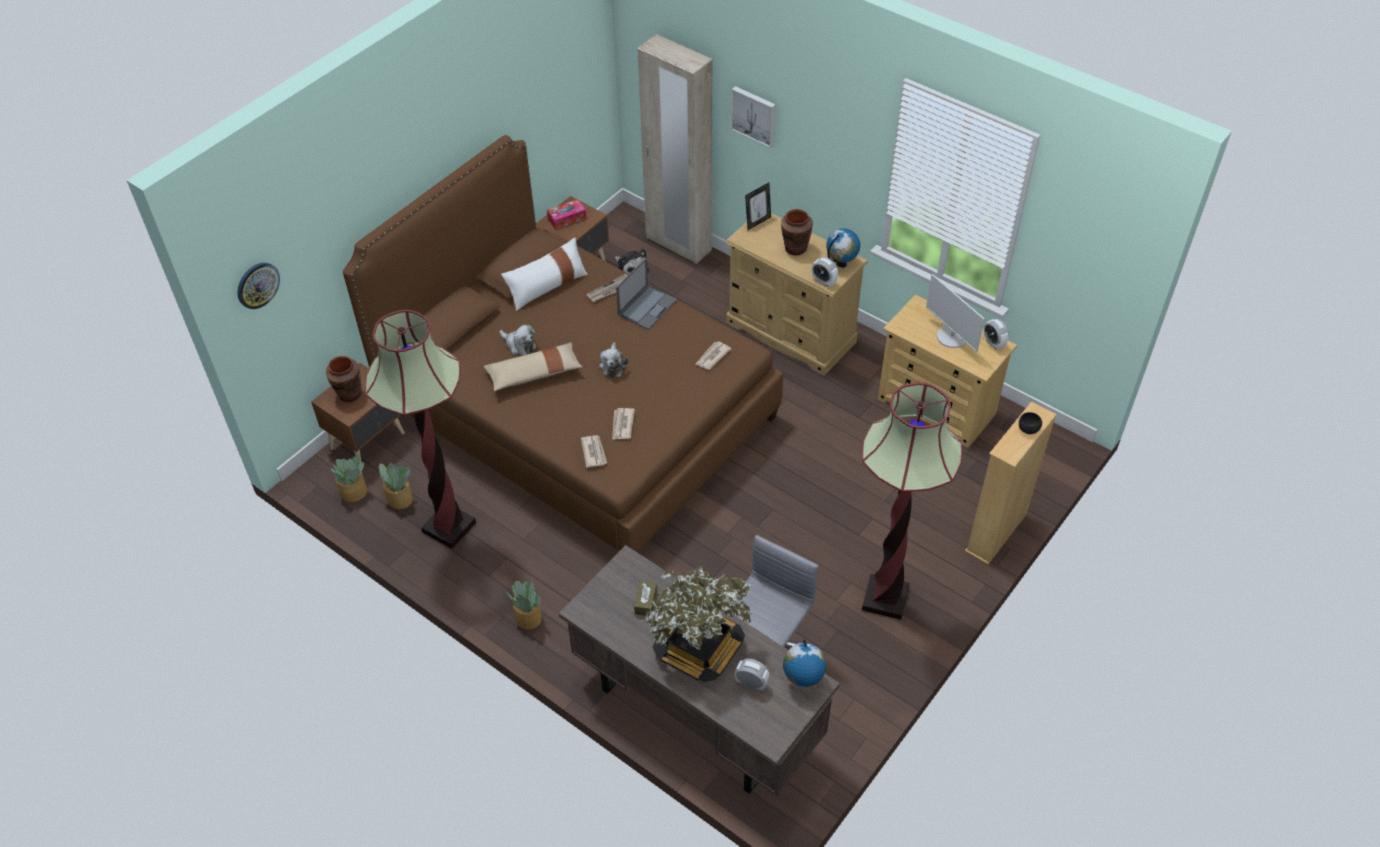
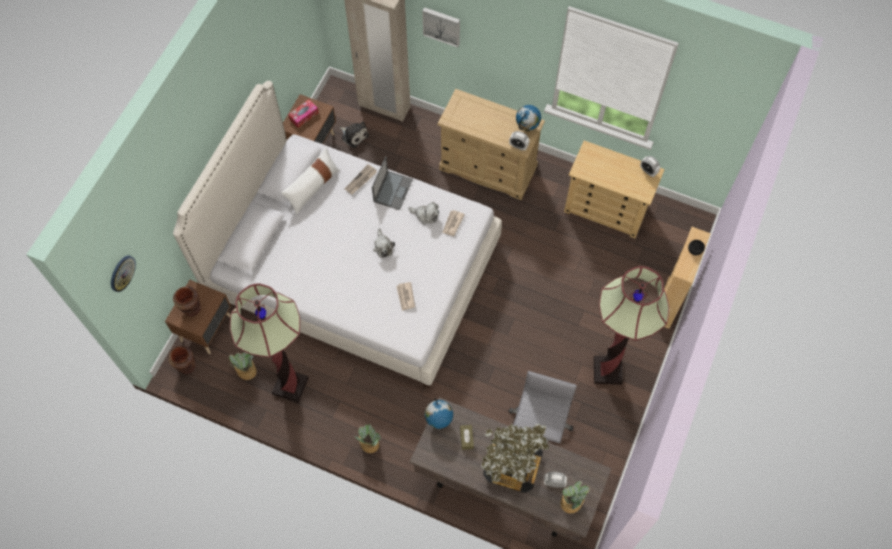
camera: 15 degrees left, 15 degrees up
potted plant [331,455,367,502] -> potted plant moved to [560,481,590,513]
brown bed [343,135,783,553] -> white bed [173,81,502,388]
beige pillow [484,343,582,391] -> none
plush toy [499,325,537,355] -> plush toy moved to [408,202,439,225]
newspaper [581,435,607,468] -> none
picture frame [745,183,771,230] -> none
brown vase [781,209,813,256] -> brown vase moved to [169,346,195,374]
globe [783,640,826,687] -> globe moved to [425,398,453,429]
monitor [926,274,985,352] -> none

